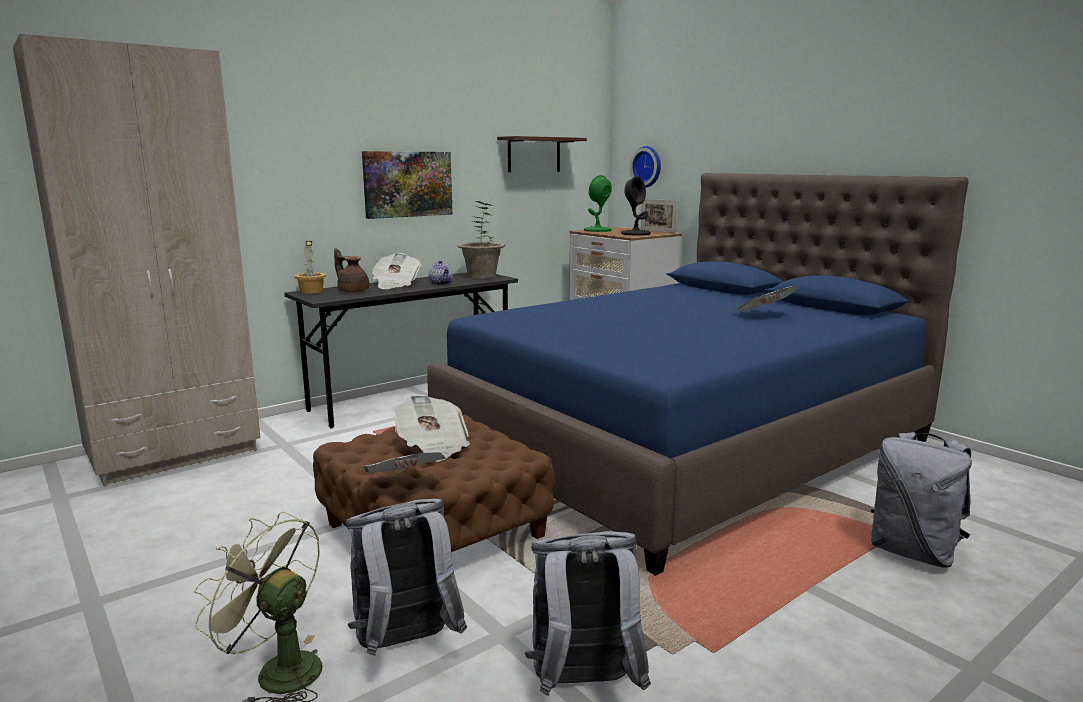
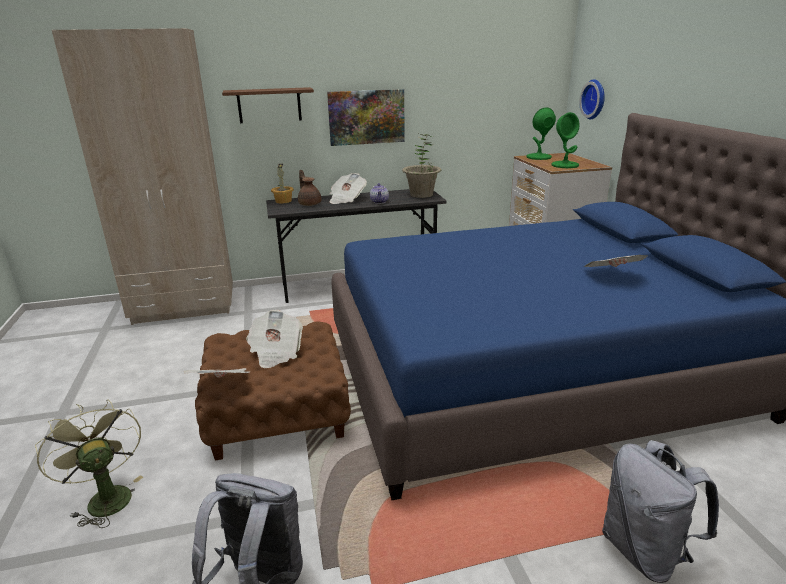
camera: 25 degrees right, 10 degrees up
grey backpack [346,499,467,656] -> none
brown shelf [497,136,587,172] -> brown shelf moved to [222,87,314,123]
black table lamp [621,176,651,235] -> green table lamp [551,112,580,168]
picture frame [641,199,677,233] -> none

